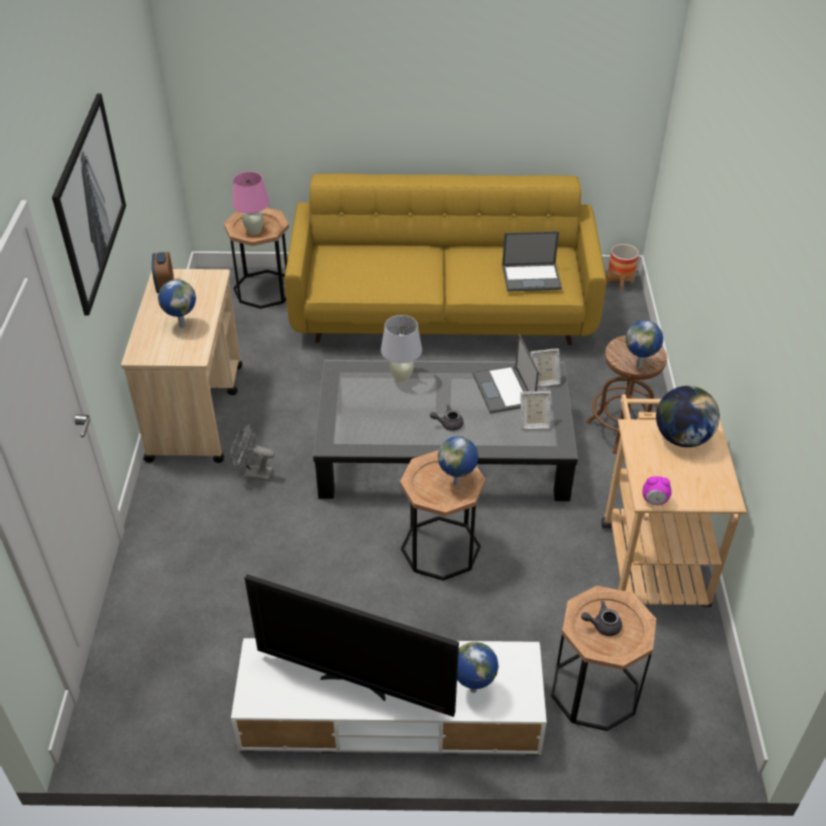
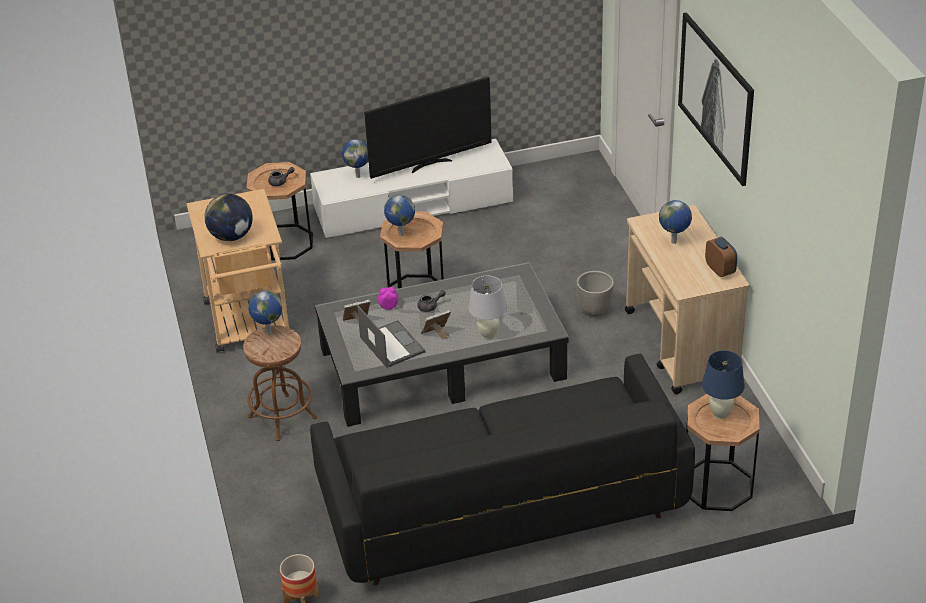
camera: 165 degrees right, 5 degrees down
grey fan [231,424,275,481] -> planter [576,271,614,316]
pink table lamp [233,172,269,235] -> blue table lamp [702,350,745,419]
television [245,574,459,717] -> television turned 150 degrees clockwise [364,77,492,179]
yellow sofa [284,173,606,345] -> black sofa [310,354,695,586]
laptop [502,231,562,292] -> none
picture frame [530,348,561,387] -> picture frame moved to [421,310,451,339]
alarm clock [642,476,672,505] -> alarm clock moved to [378,287,398,310]

